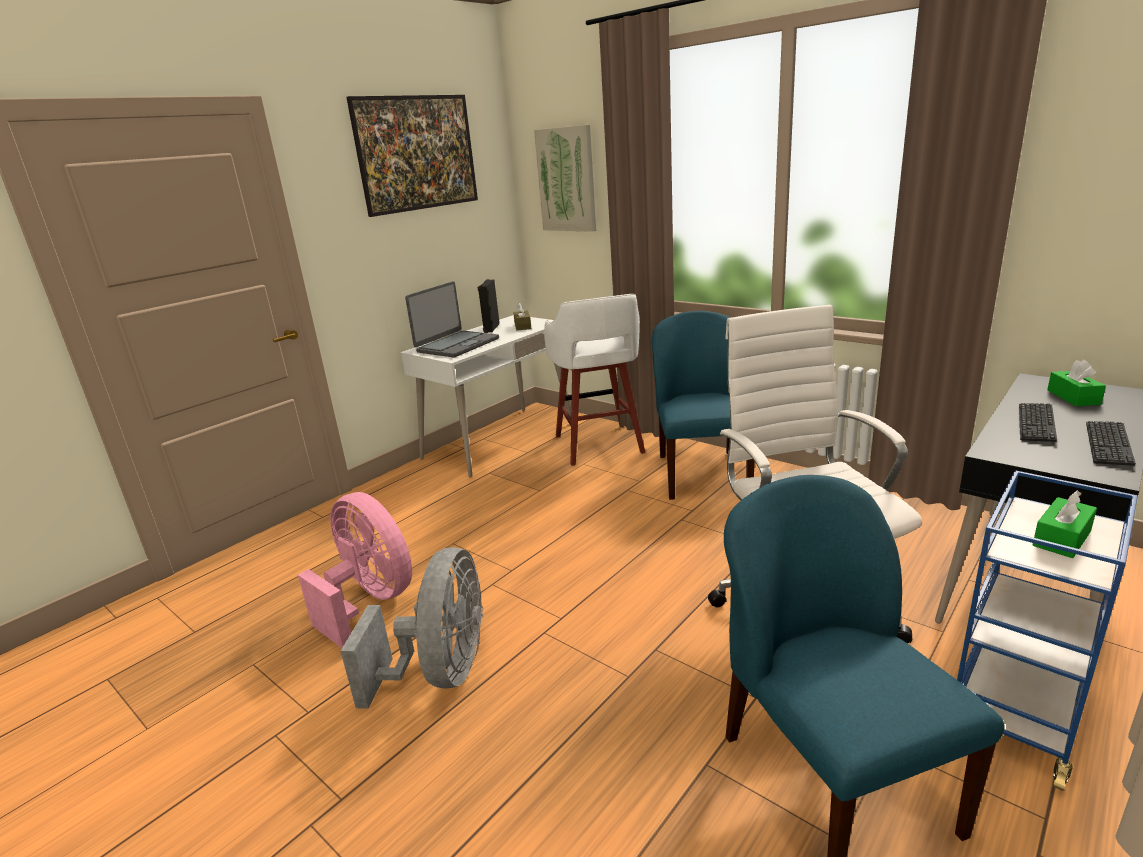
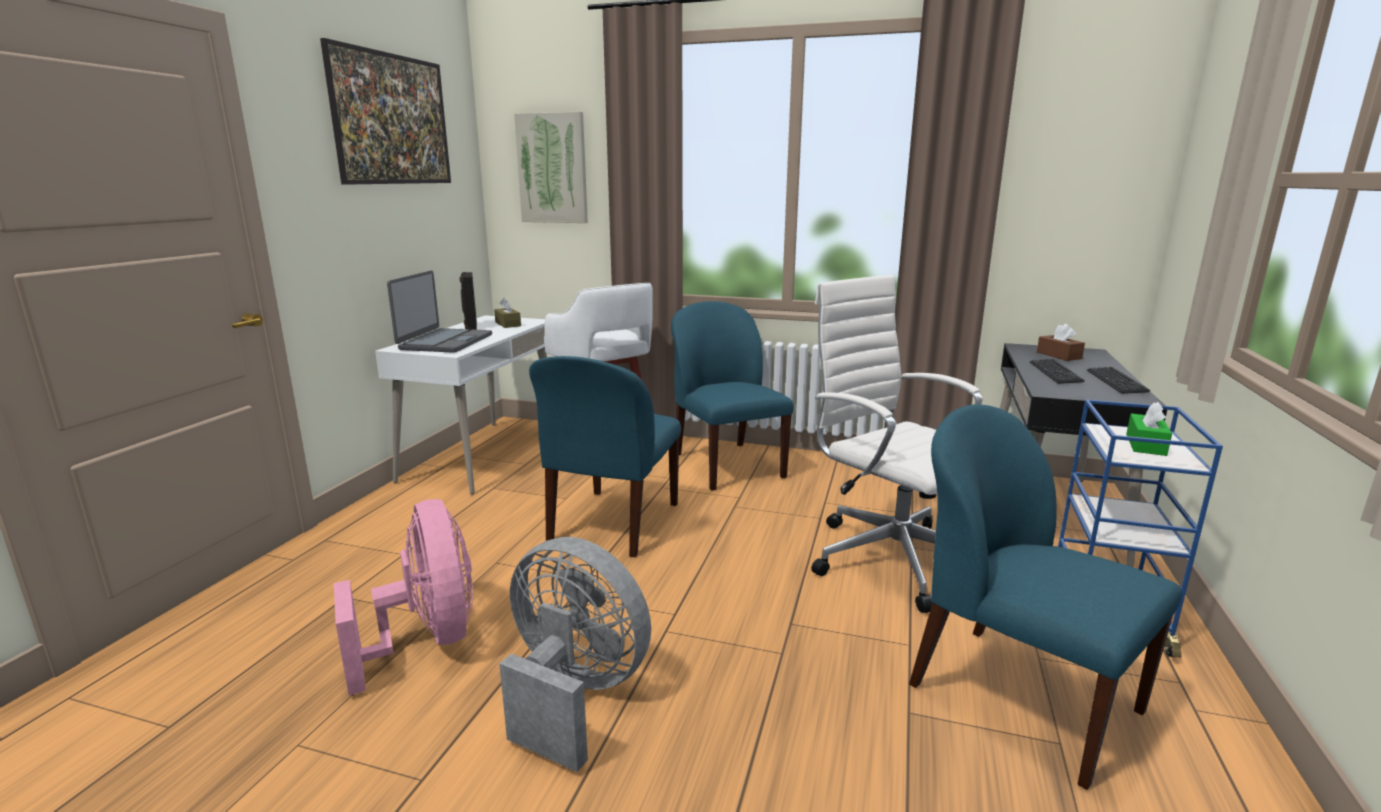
camera: 25 degrees left, 5 degrees down
pink fan [298,492,412,648] -> pink fan turned 45 degrees clockwise [334,499,473,696]
grey fan [341,547,483,709] -> grey fan turned 45 degrees counterclockwise [499,537,651,772]
green tissue box [1047,360,1106,406] -> brown tissue box [1037,324,1085,361]
none -> blue chair [529,356,681,557]

